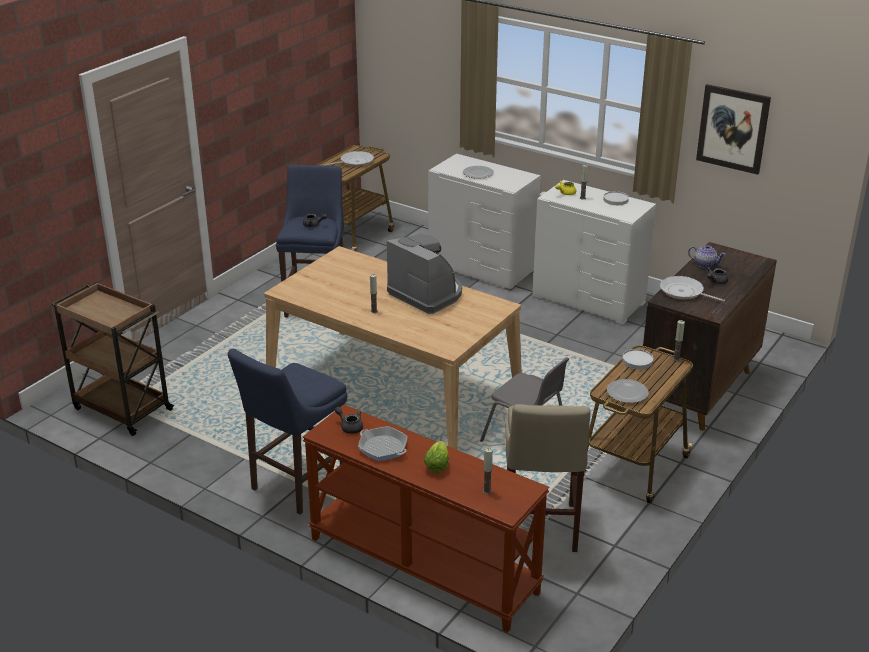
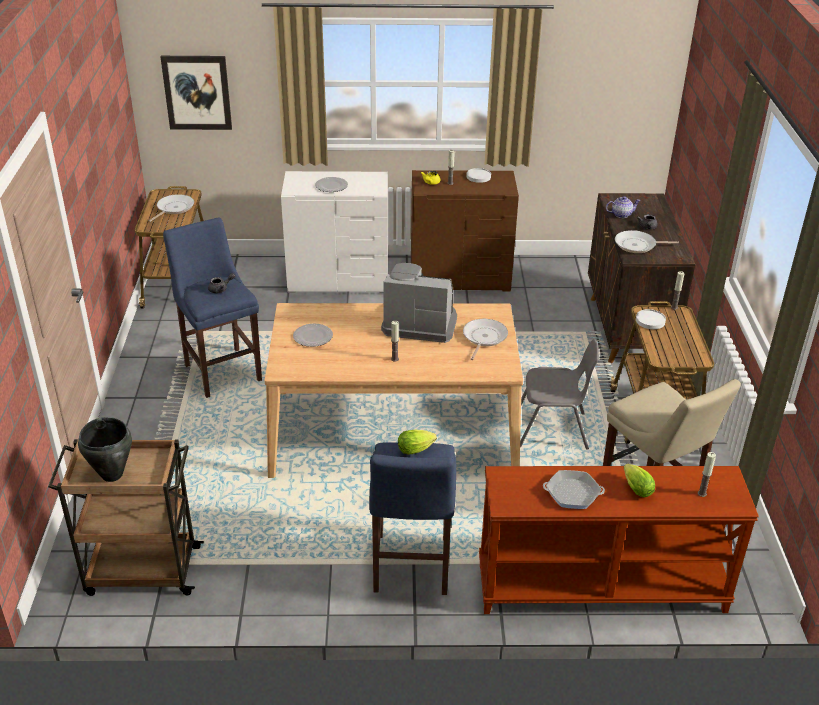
camera: 35 degrees left, 5 degrees up
grey teapot [335,407,363,434] -> none
white dresser [533,180,656,324] -> brown dresser [411,170,519,292]
plate [607,379,649,403] -> plate moved to [293,324,333,347]
picture [696,84,771,175] -> picture moved to [161,56,232,130]
none -> black cooking pot [78,417,132,482]
none -> lettuce [398,429,437,455]
none -> frying pan [463,319,508,360]

